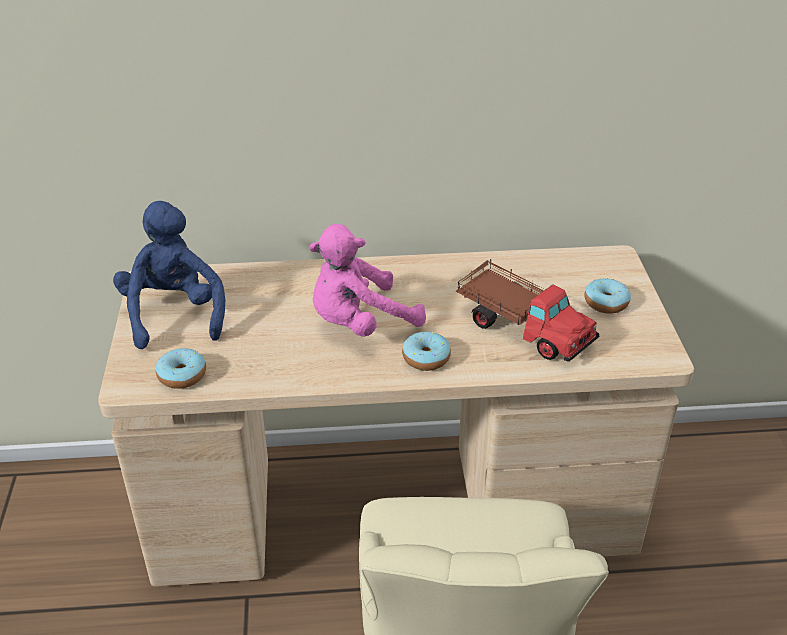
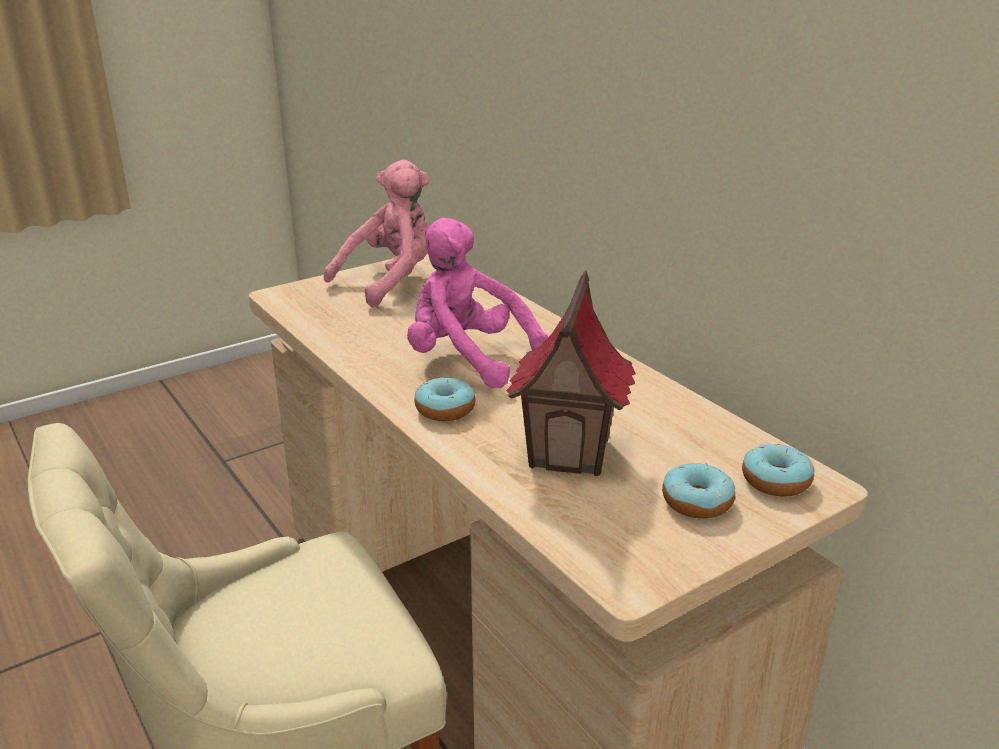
camera: 60 degrees right, 10 degrees down
blue plush toy [113,201,225,349] -> pink plush toy [324,160,430,307]
donut [156,348,206,389] -> donut moved to [742,444,815,497]
toy truck [455,259,599,362] -> toy house [506,270,636,476]

